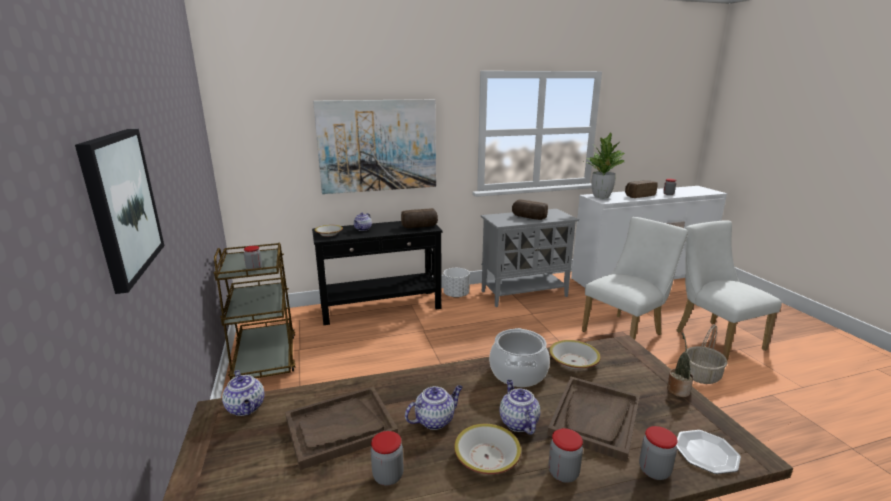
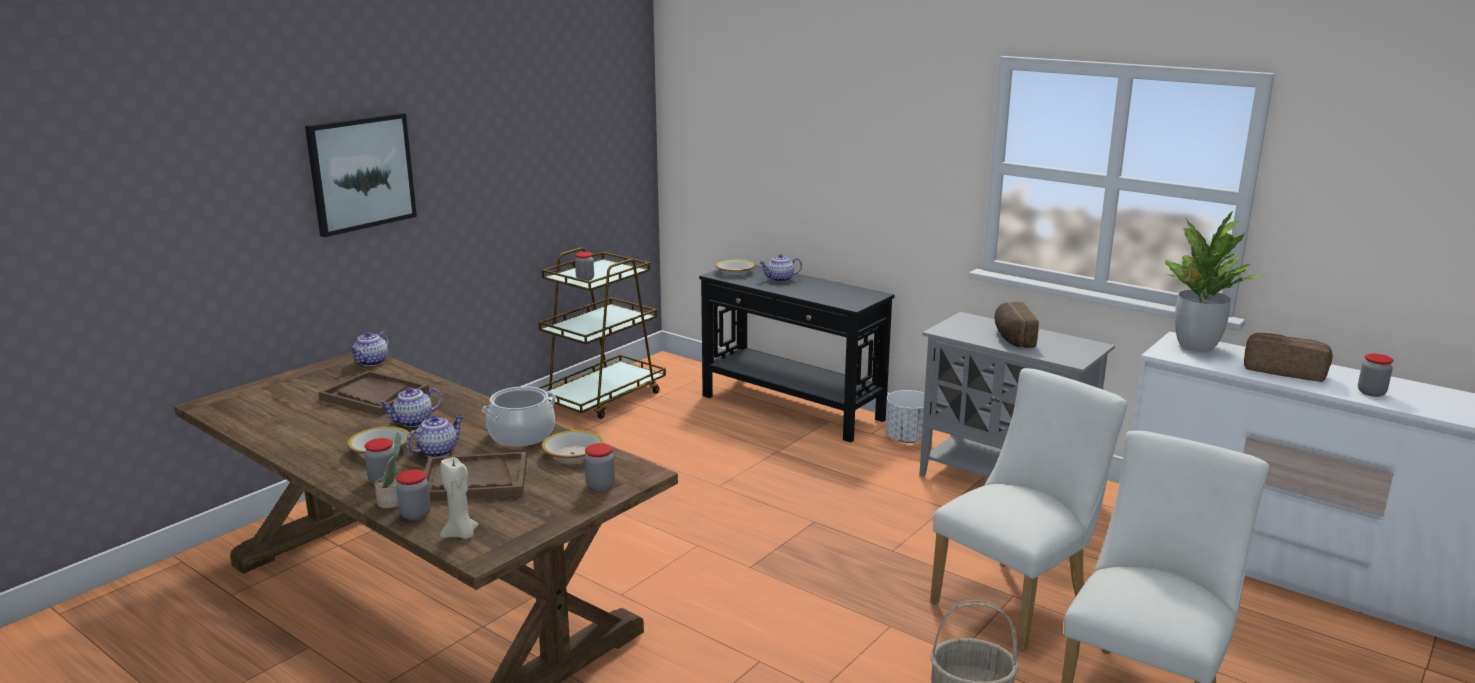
camera: 55 degrees right, 0 degrees up
picture [313,99,436,194] -> none
jar [371,431,404,486] -> jar moved to [584,443,615,491]
bread [401,208,438,228] -> none
teapot [405,385,463,430] -> teapot turned 120 degrees clockwise [380,387,442,427]
white chair [582,217,688,340] -> white chair turned 60 degrees counterclockwise [930,368,1127,651]
potted plant [667,332,693,397] -> potted plant moved to [375,433,401,509]
plate [676,430,741,474] -> beige candle [440,457,479,539]

